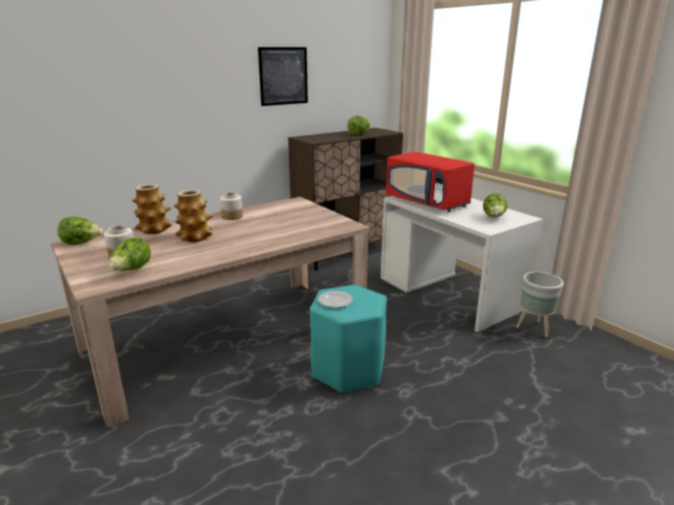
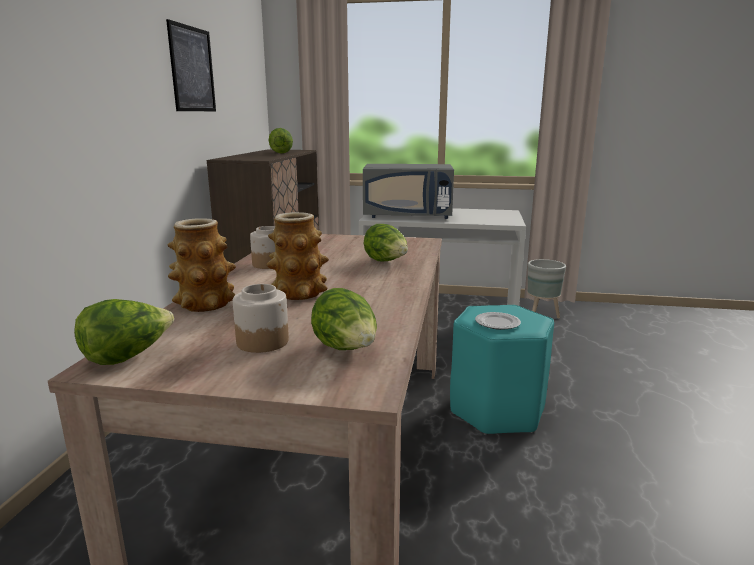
camera: 45 degrees left, 5 degrees down
red microwave [386,152,475,212] -> grey microwave [363,164,454,219]
lettuce [483,193,508,217] -> lettuce moved to [363,224,408,261]

